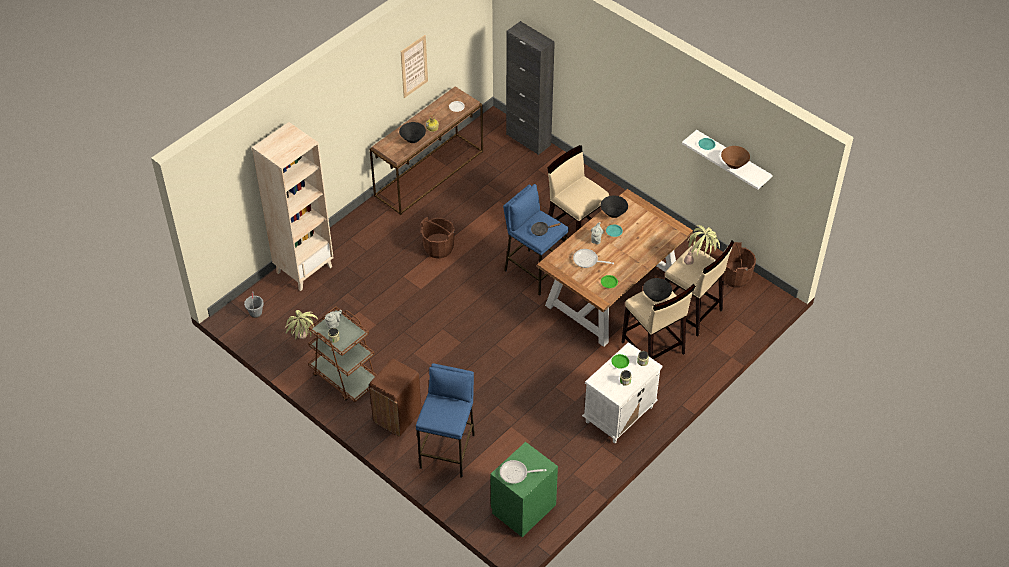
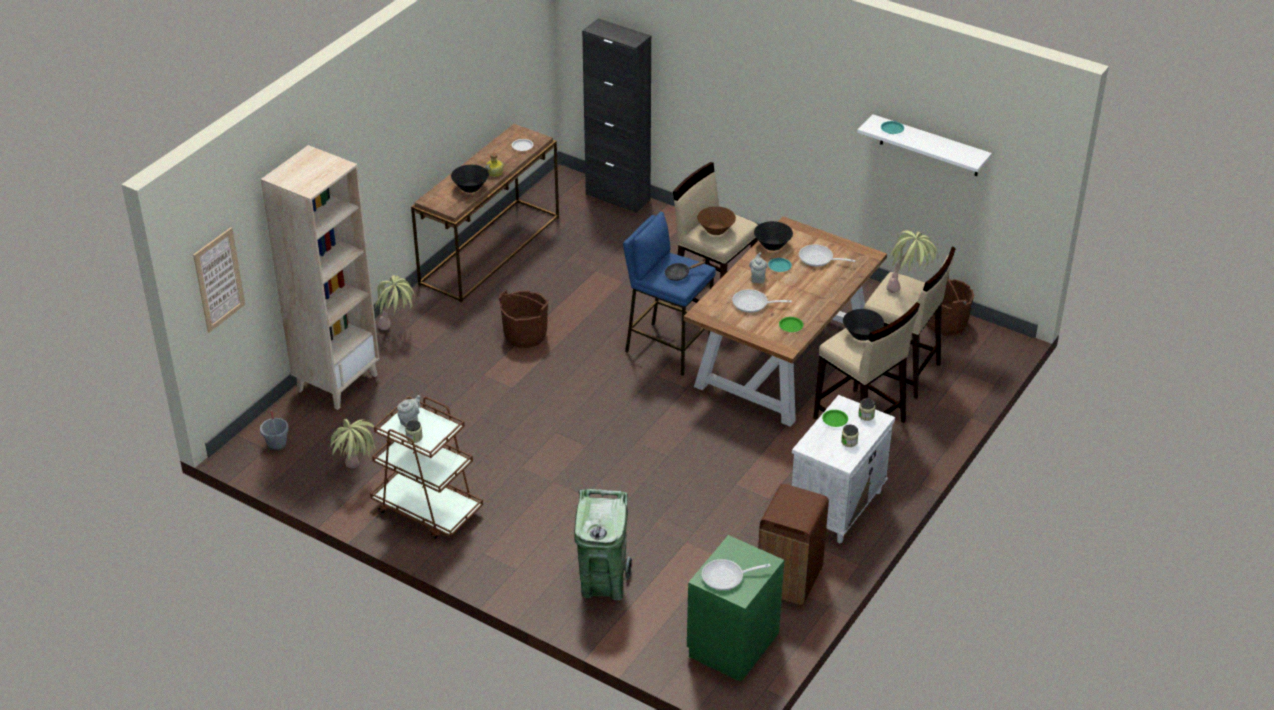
camera: 10 degrees left, 10 degrees down
brown trash can [369,358,422,437] -> brown trash can moved to [758,484,829,605]
picture [401,35,428,98] -> picture moved to [193,227,245,333]
blue stool [416,363,475,478] -> green trash can [574,489,632,601]
brown bowl [721,146,750,169] -> brown bowl moved to [697,206,736,235]
none -> potted plant [375,275,415,330]
none -> frying pan [799,244,856,267]

